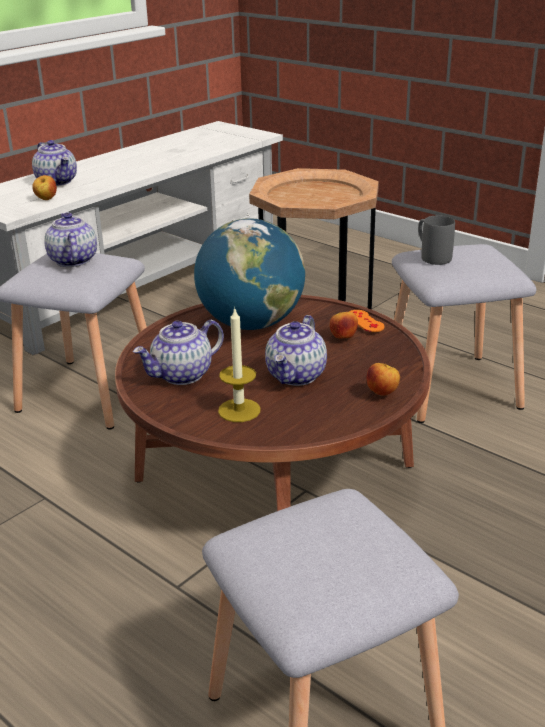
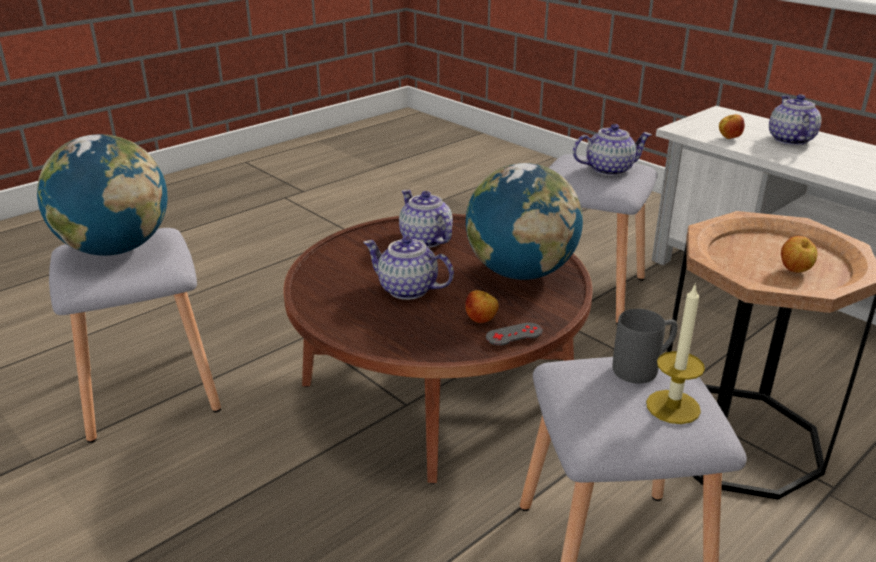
camera: 95 degrees right, 0 degrees up
teapot [32,140,77,186] -> teapot turned 120 degrees clockwise [769,94,821,146]
candle [218,307,261,422] -> candle moved to [646,283,705,424]
orange game controller [349,310,385,332] -> grey game controller [486,323,543,346]
apple [367,363,400,396] -> apple moved to [781,236,818,273]
none -> globe [37,134,167,256]

